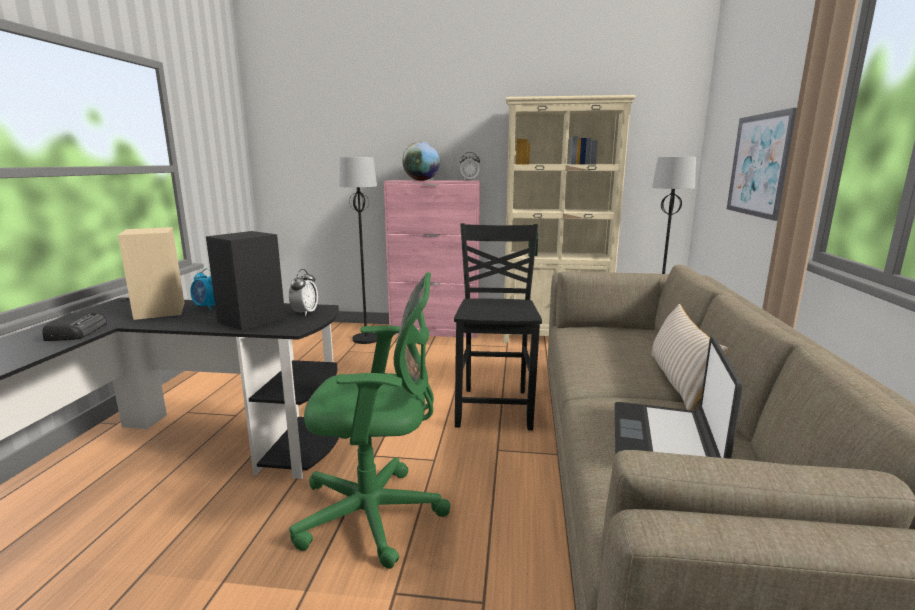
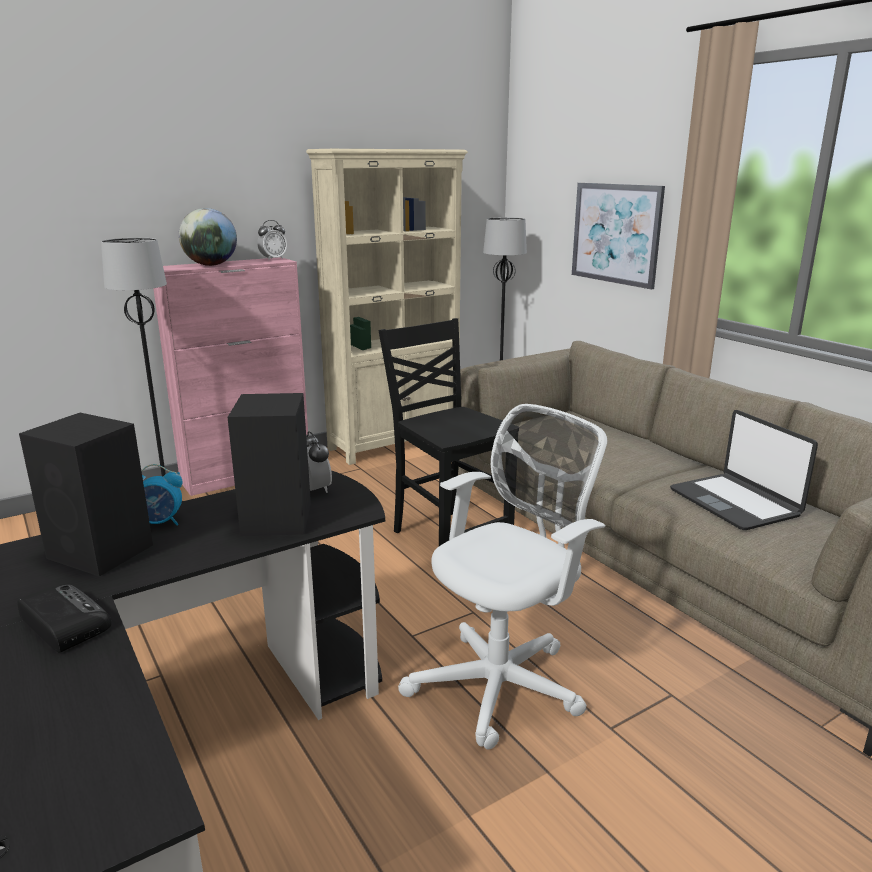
camera: 40 degrees left, 5 degrees up
beige speaker [118,227,184,320] -> black speaker [19,413,153,577]
green office chair [289,272,450,569] -> white office chair [398,404,607,750]
beige pillow [651,304,728,411] -> none

